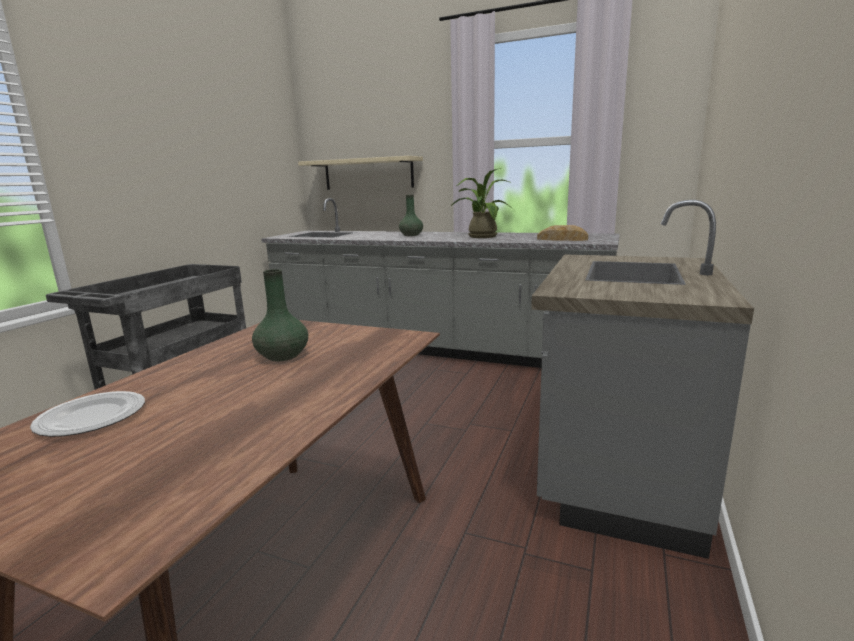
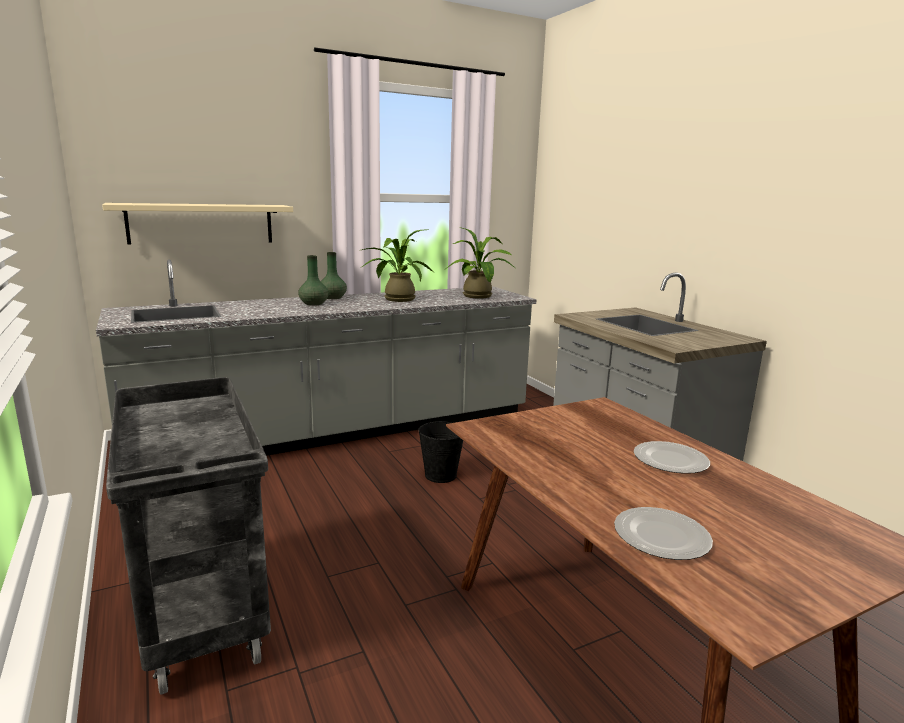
camera: 50 degrees left, 0 degrees up
green vase [252,269,308,361] -> green vase moved to [321,252,347,299]
bread [537,225,588,241] -> potted plant [444,227,515,299]
none -> black bucket [419,421,463,483]
none -> plate [634,441,710,474]

